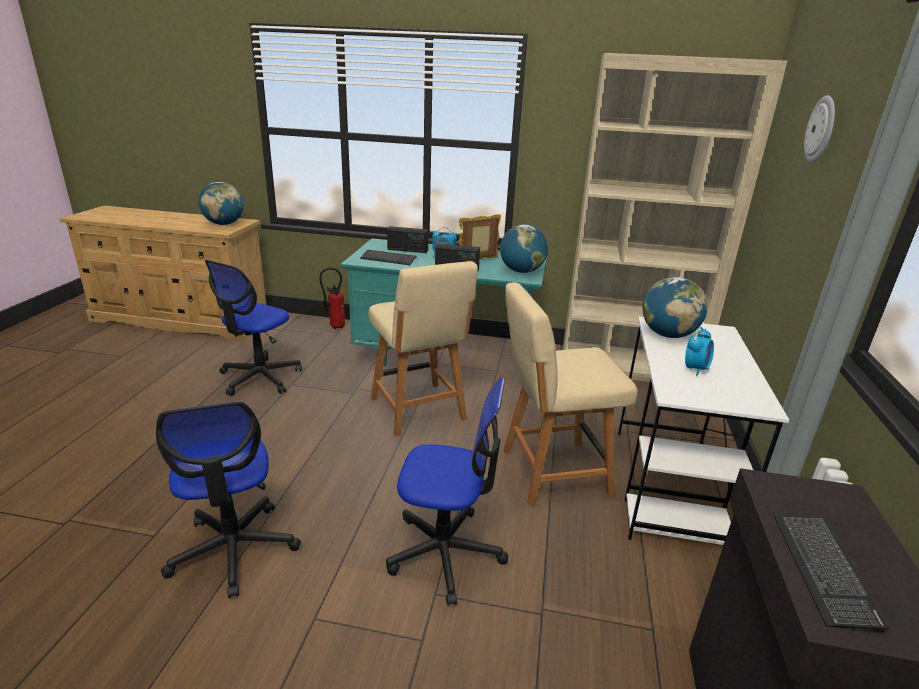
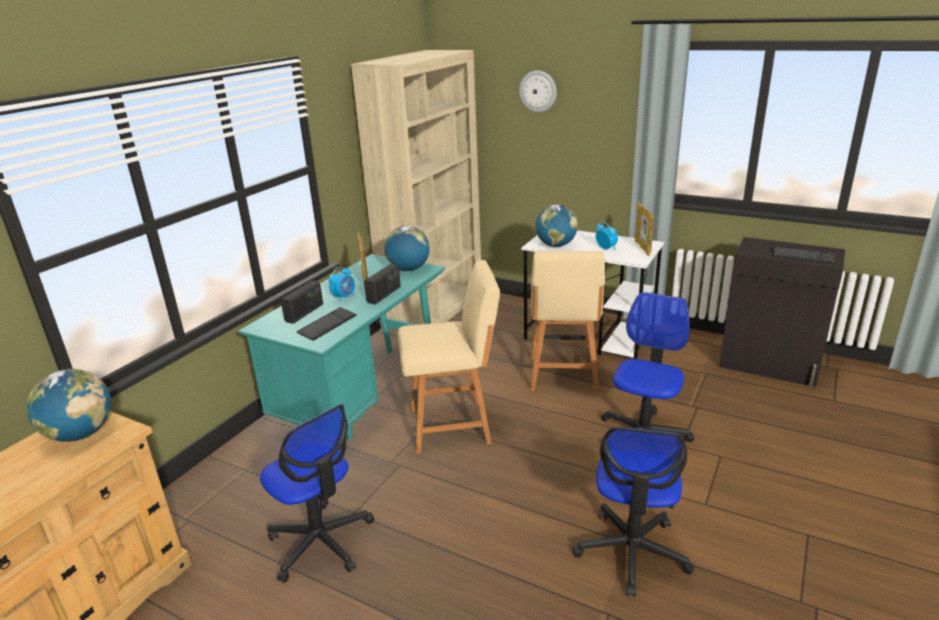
camera: 70 degrees left, 0 degrees up
office chair [156,402,301,598] -> office chair turned 105 degrees clockwise [572,427,695,597]
fire extinguisher [319,268,345,329] -> none
none -> picture frame [635,202,654,256]

